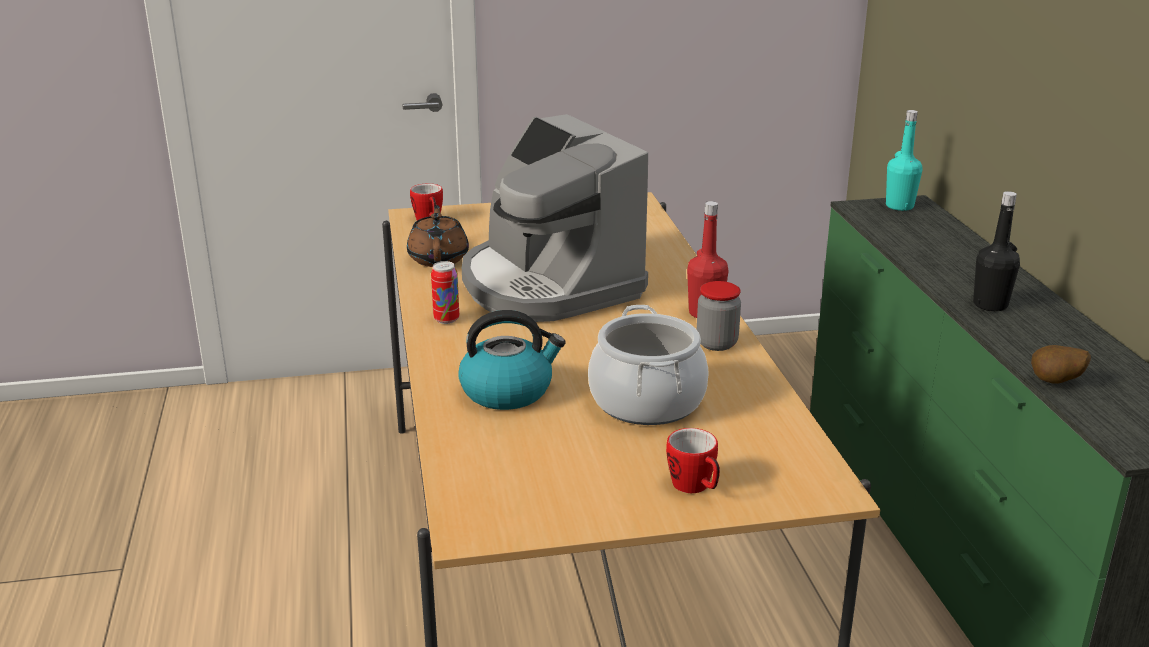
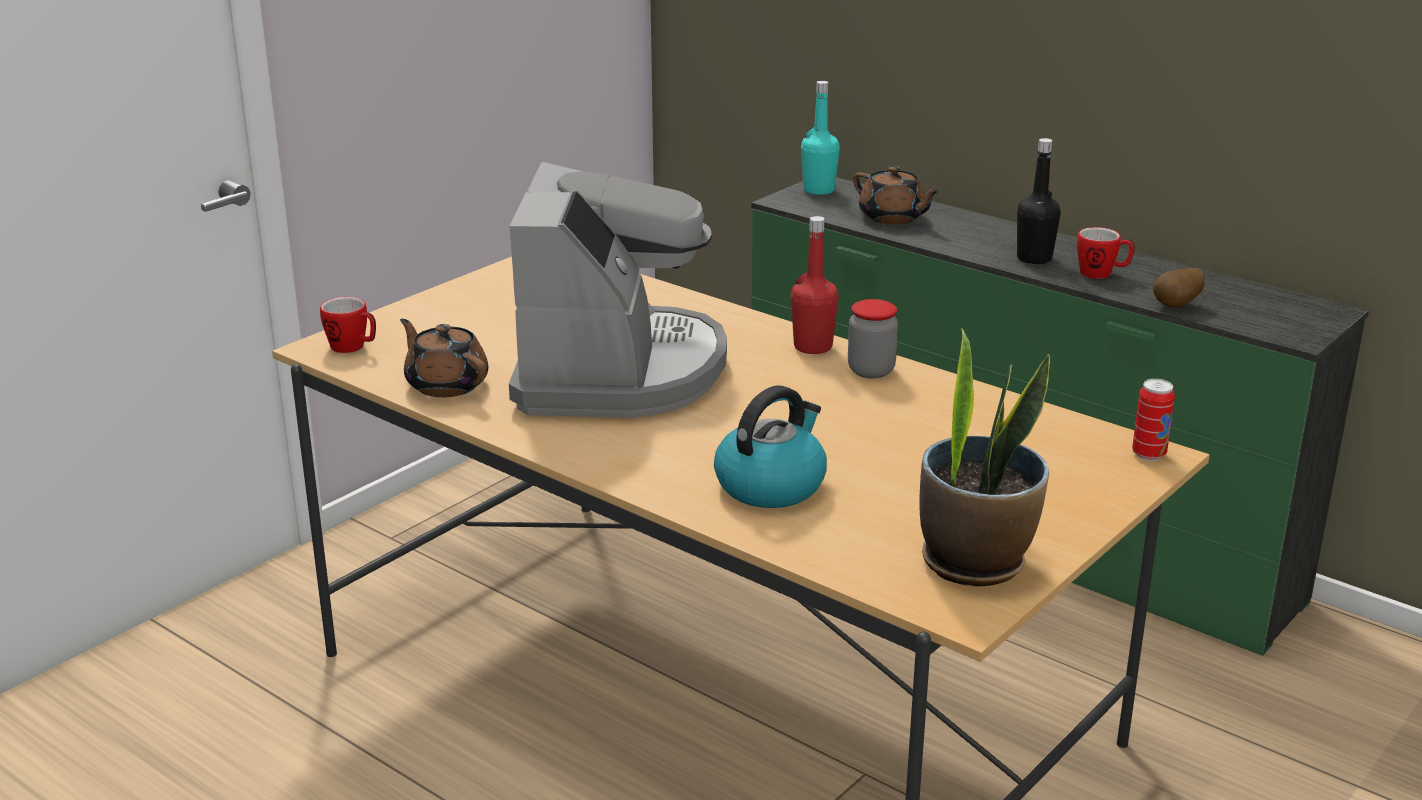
camera: 40 degrees left, 0 degrees up
can [431,261,459,324] -> can moved to [1132,379,1175,461]
coffee machine [462,114,648,322] -> coffee machine turned 105 degrees counterclockwise [509,162,727,418]
cooking pot [588,305,709,425] -> none
mug [666,428,720,493] -> mug moved to [1077,227,1135,279]
none -> brown teapot [853,166,940,225]
none -> potted plant [920,328,1050,586]

